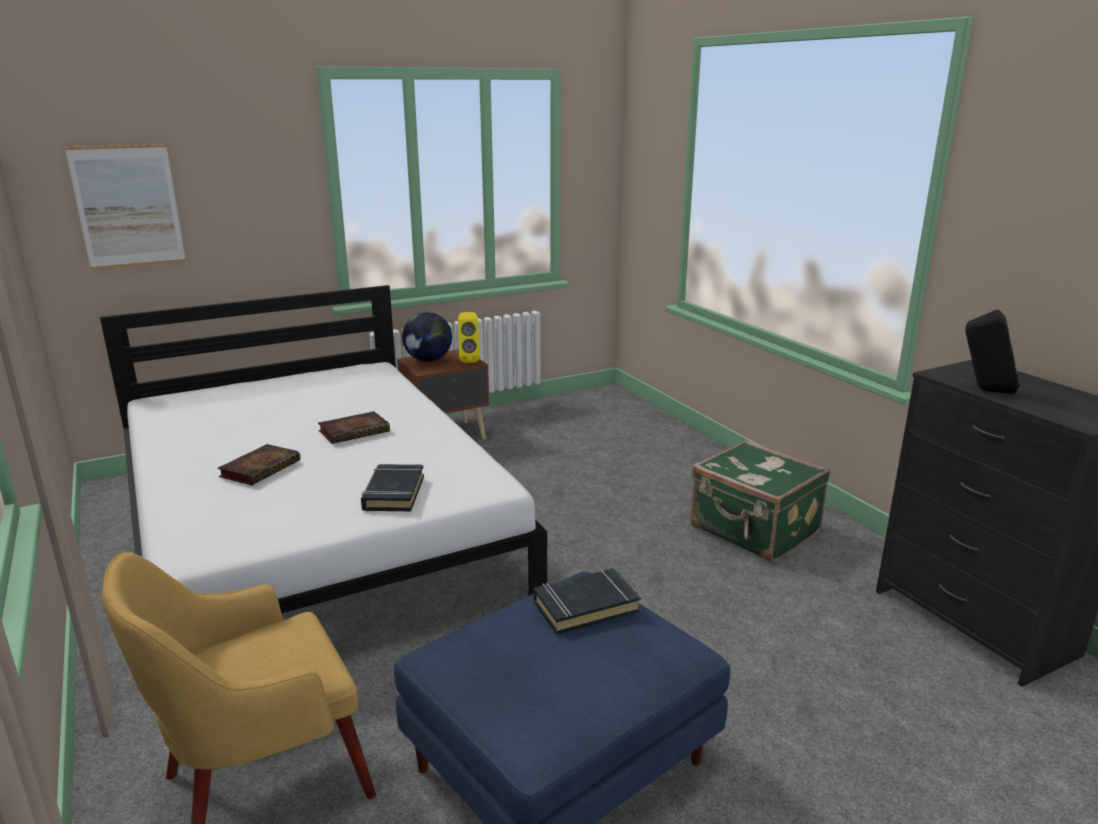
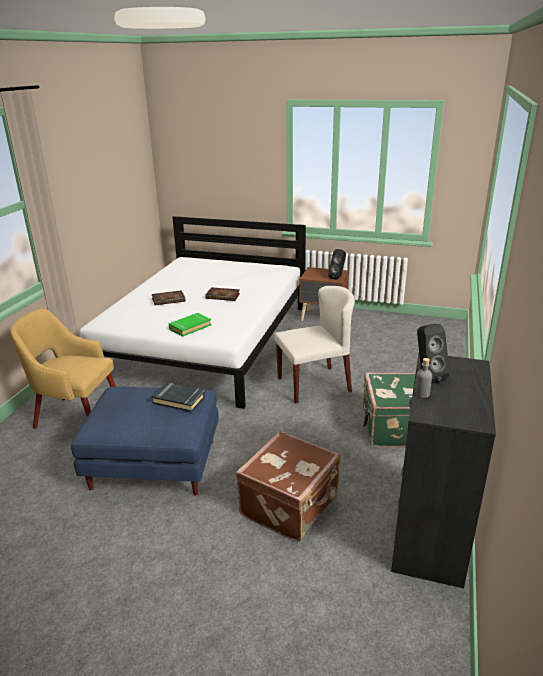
camera: 45 degrees right, 5 degrees up
picture [65,144,186,269] -> none
black book [361,464,424,511] -> green book [169,313,212,337]
globe [402,312,452,362] -> none
yellow speaker [458,312,480,363] -> black speaker [328,249,346,280]
none -> brown suitcase [236,431,340,542]
none -> beige chair [274,286,355,403]
none -> grey bottle [415,358,432,398]

